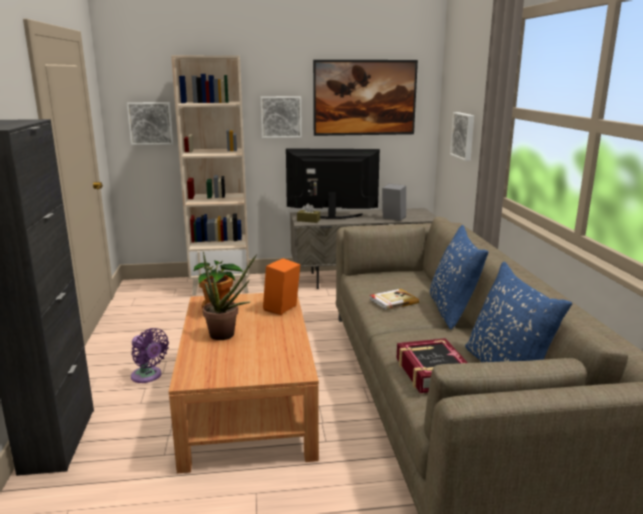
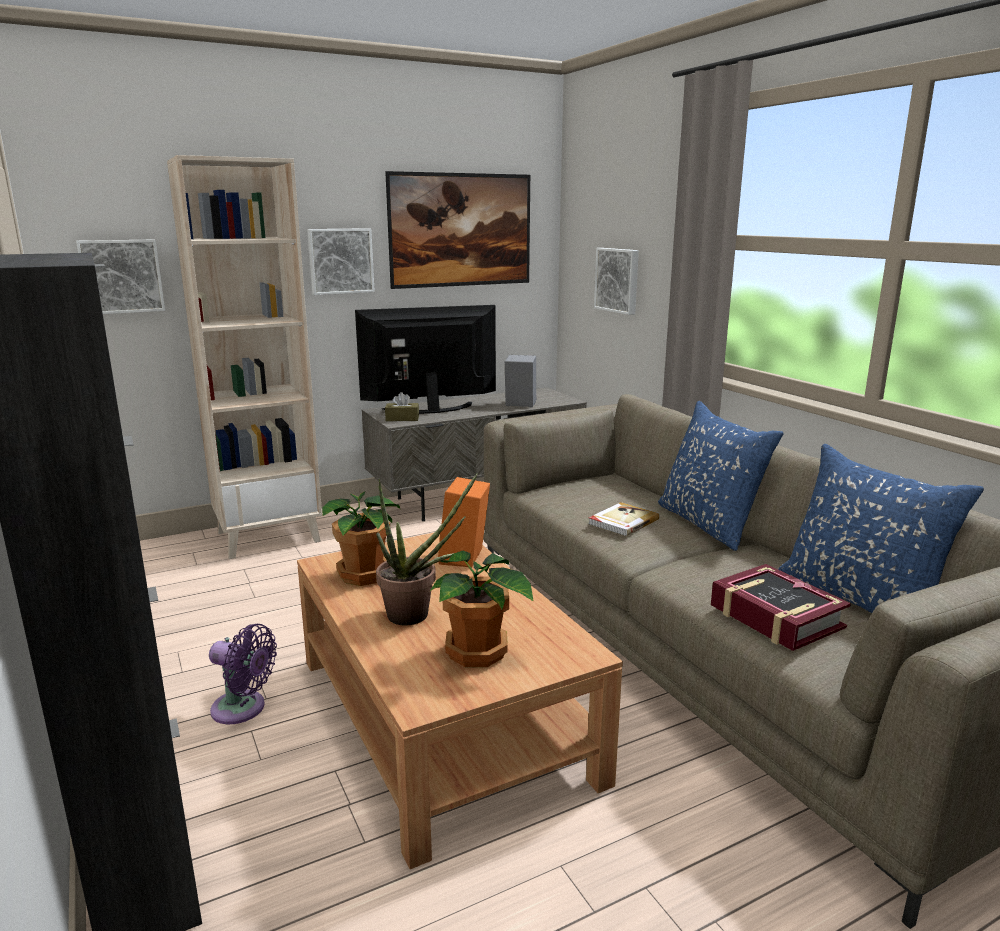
camera: 20 degrees left, 0 degrees up
none -> potted plant [429,551,534,667]

